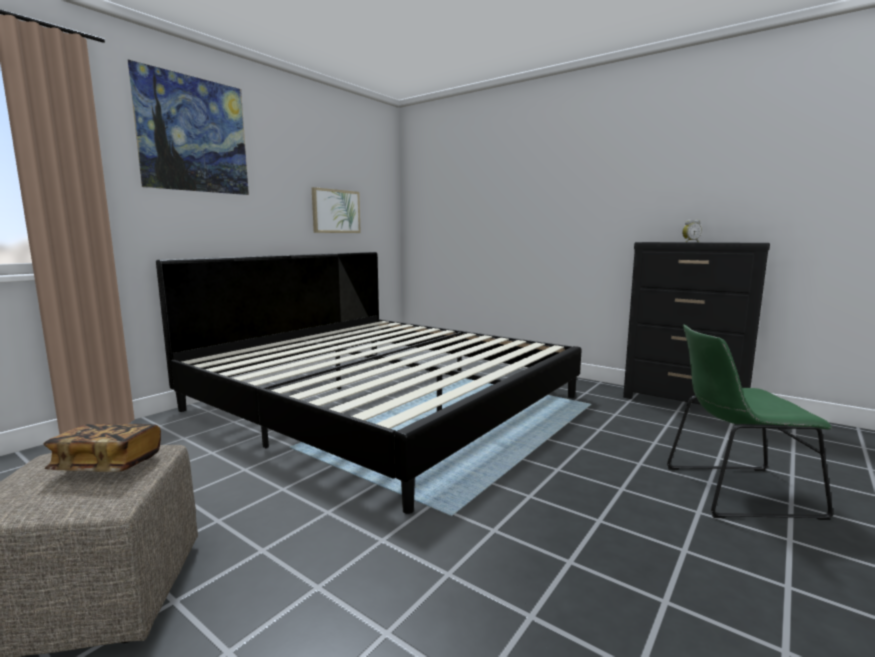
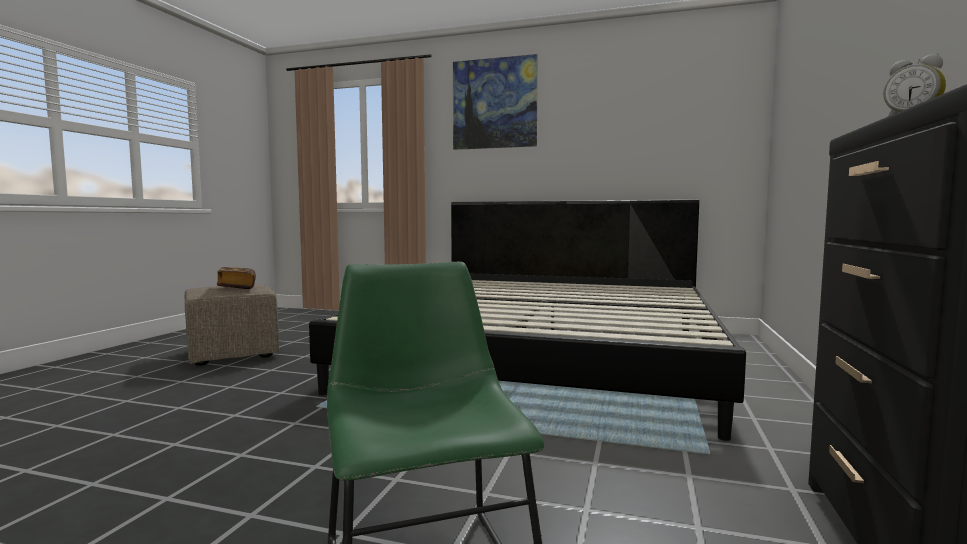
camera: 70 degrees right, 5 degrees down
picture [312,187,361,233] -> none

